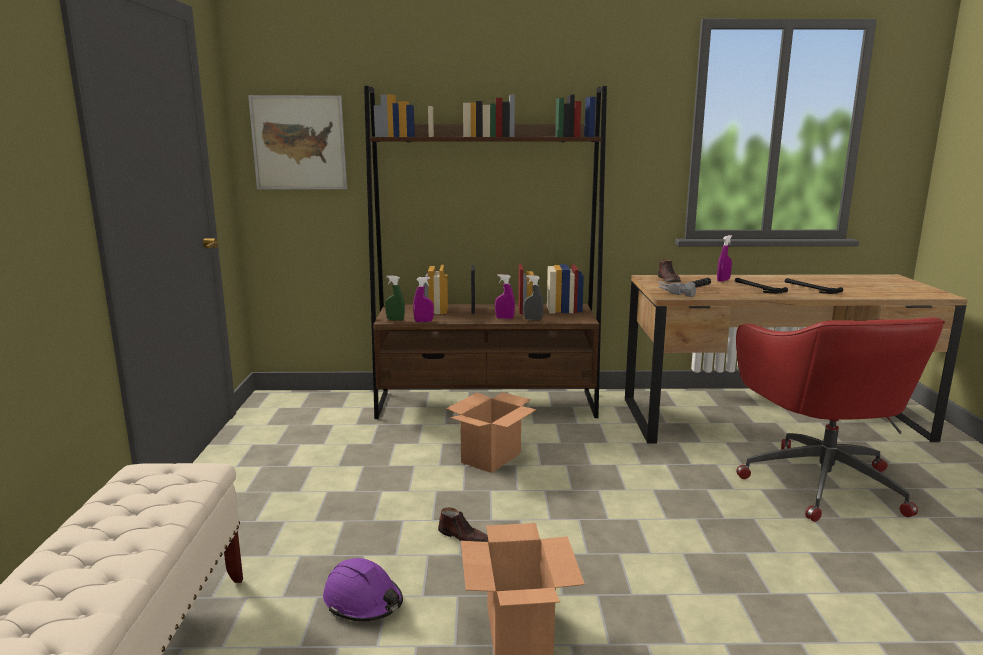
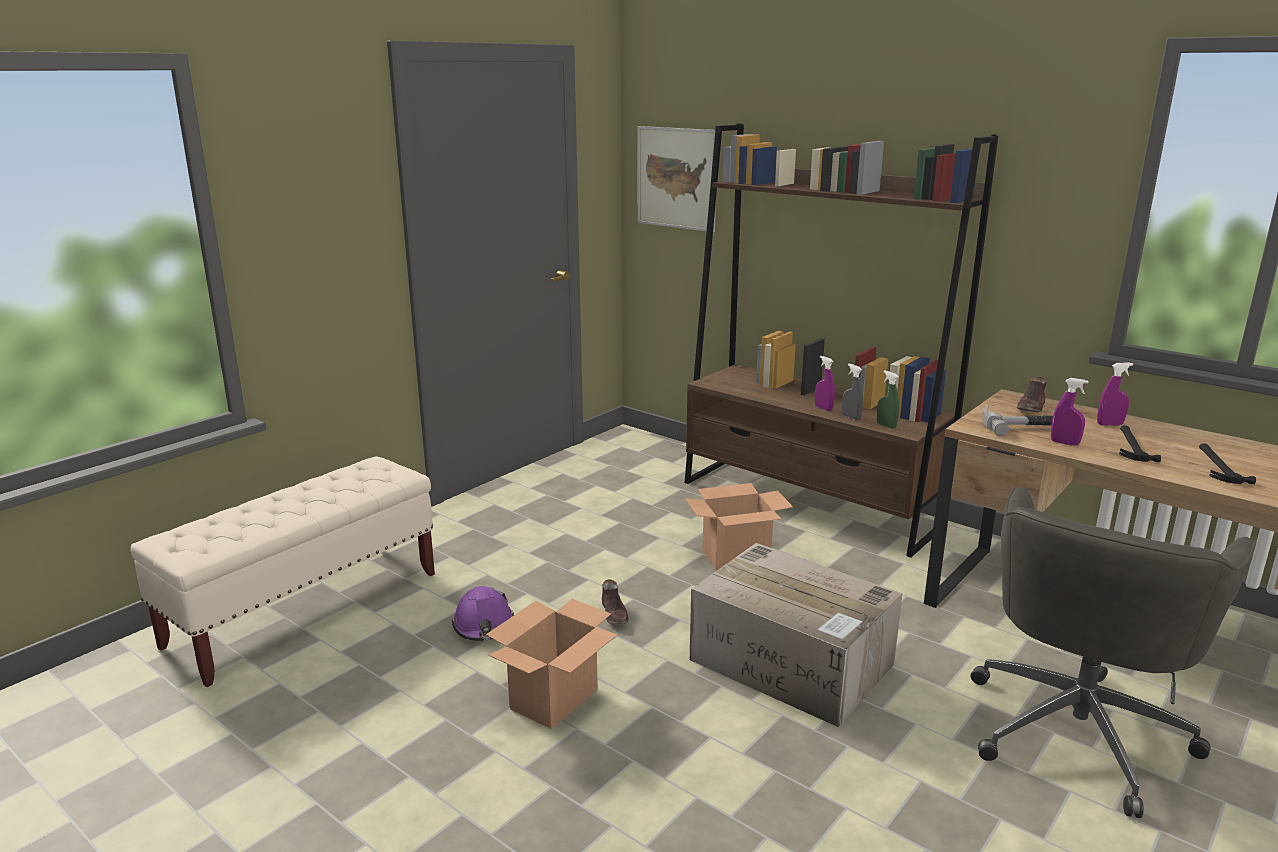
camera: 40 degrees right, 5 degrees up
green spray bottle [385,275,405,321] -> green spray bottle moved to [877,370,899,429]
purple spray bottle [413,277,434,322] -> purple spray bottle moved to [1051,378,1089,446]
red office chair [736,317,945,522] -> grey office chair [971,487,1256,818]
none -> cardboard box [690,543,902,727]

